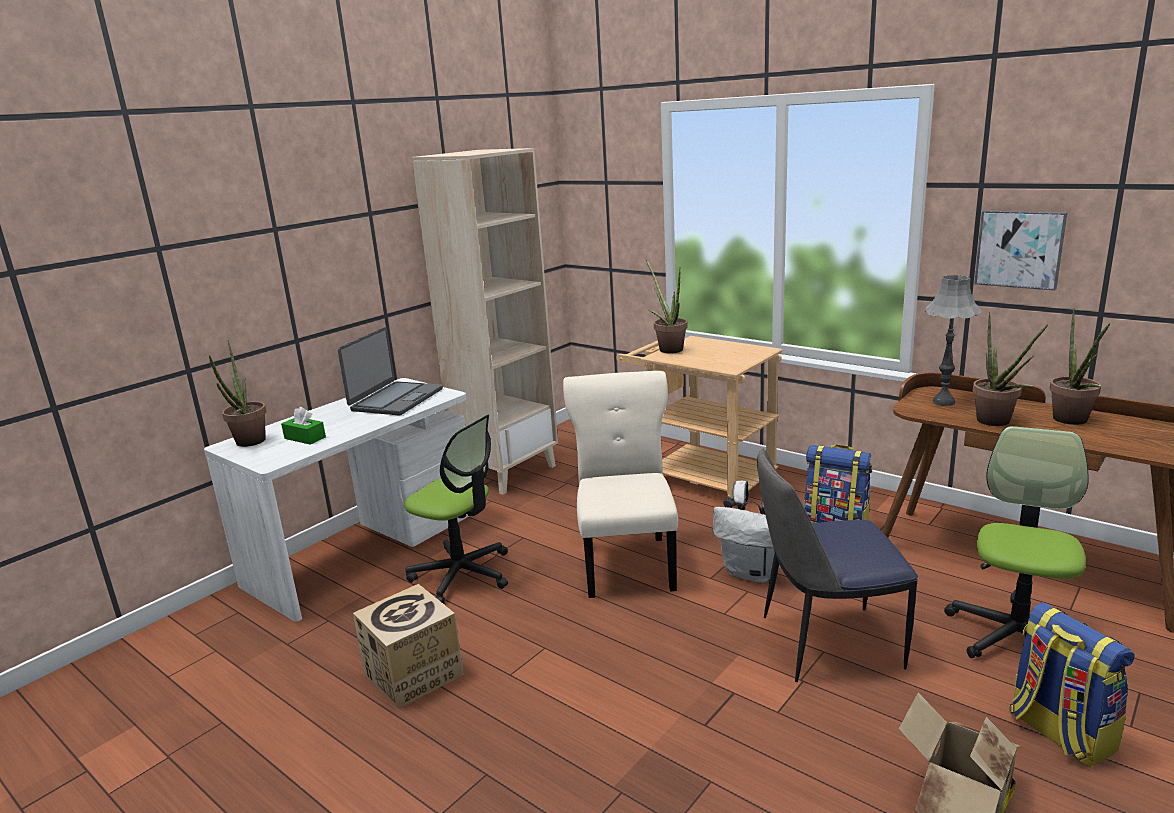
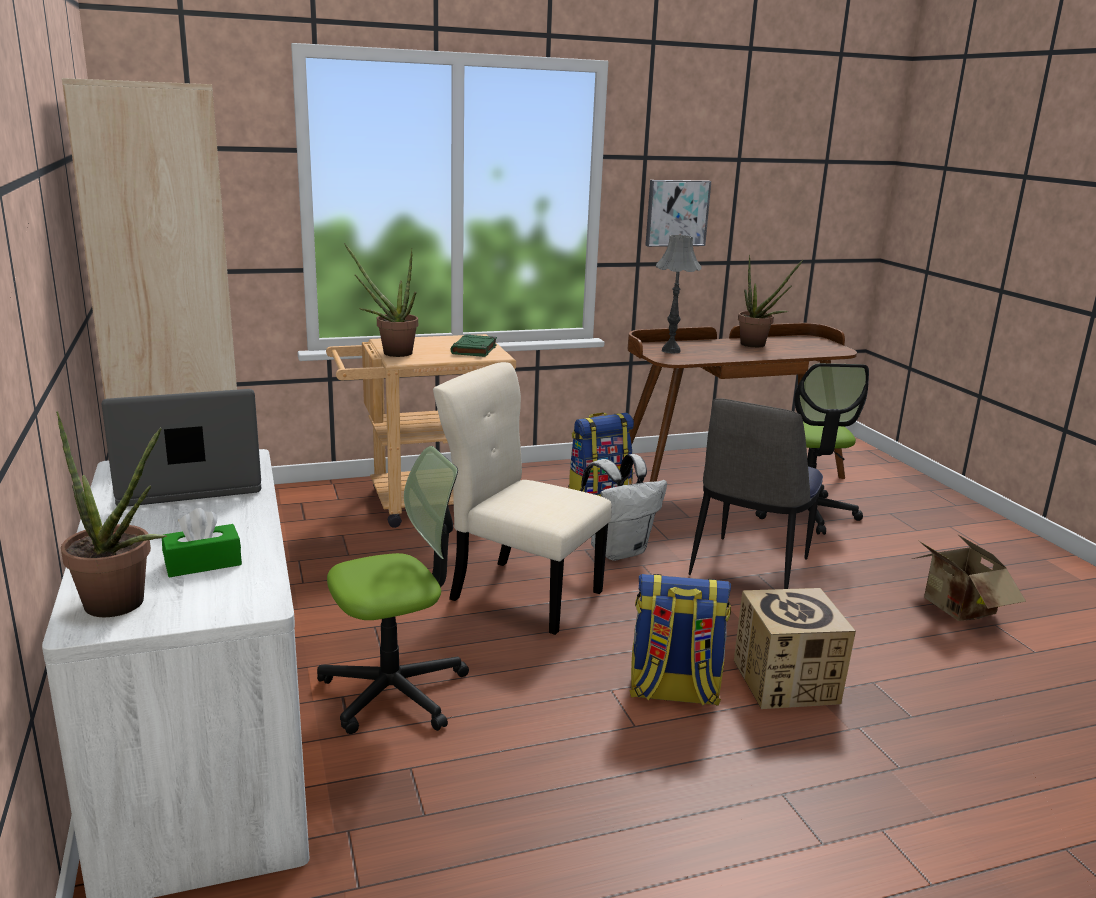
camera: 60 degrees left, 0 degrees up
laptop [338,327,443,415] -> laptop turned 75 degrees counterclockwise [102,389,261,506]
cardboard box [353,584,464,709] -> cardboard box moved to [734,588,856,709]
office chair [944,426,1089,658] -> office chair turned 150 degrees counterclockwise [755,363,869,535]
potted plant [973,312,1048,426] -> none
backpack [1009,602,1135,768] -> backpack moved to [629,574,731,706]
none -> green book [450,334,497,357]

